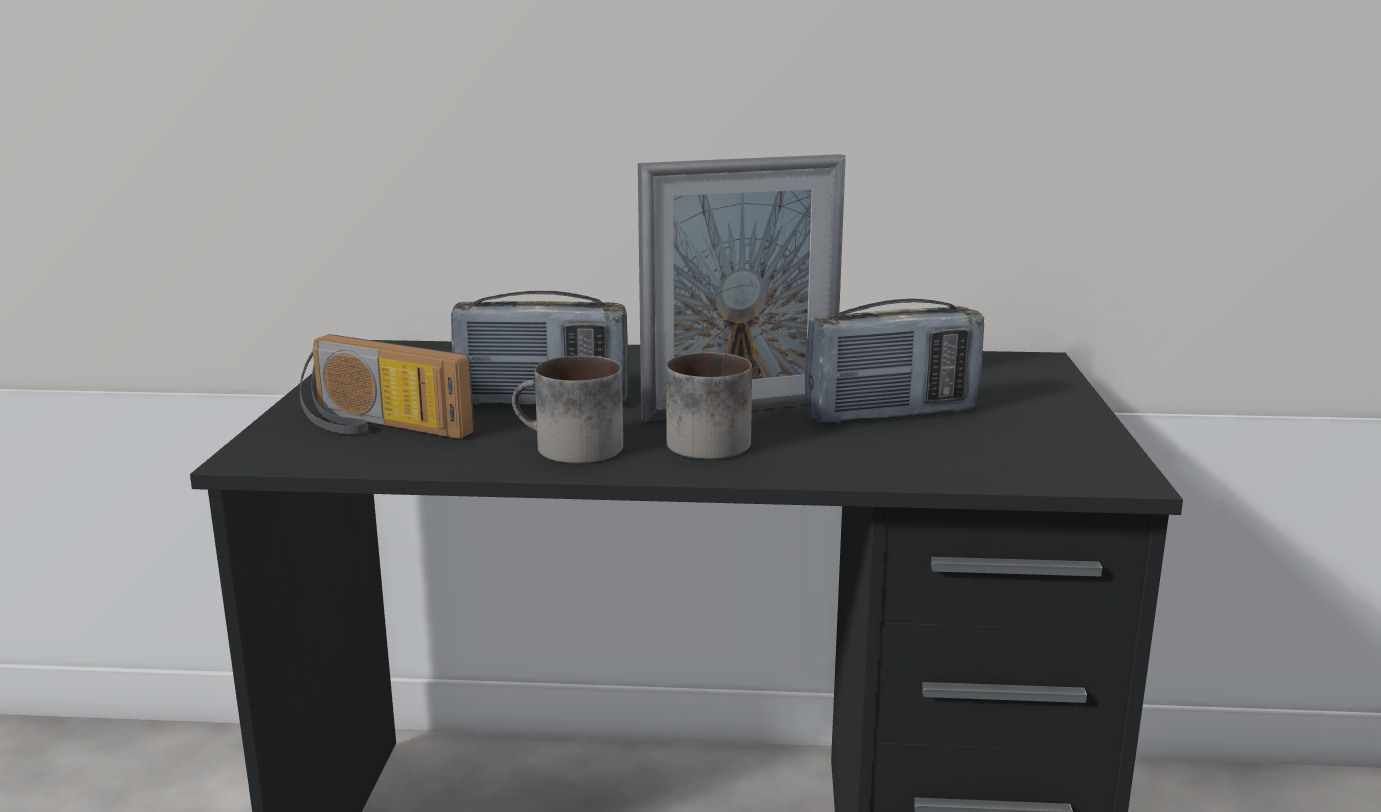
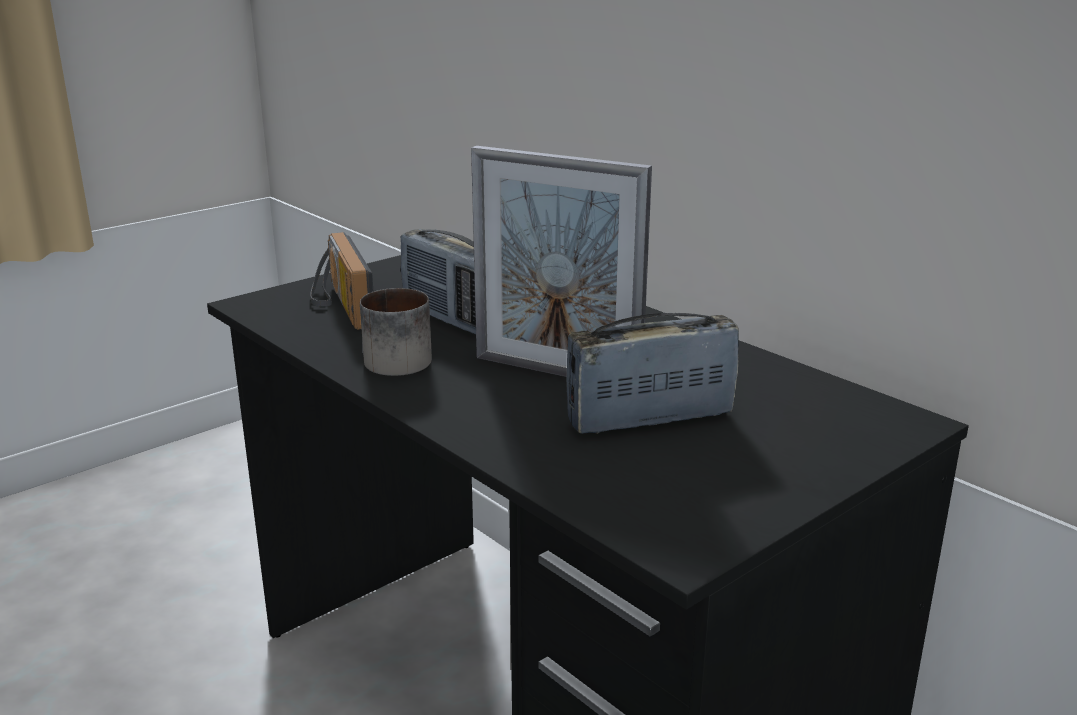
camera: 45 degrees right, 5 degrees up
mug [666,352,752,459] -> none
radio [804,298,984,423] -> radio turned 135 degrees clockwise [566,313,739,434]

